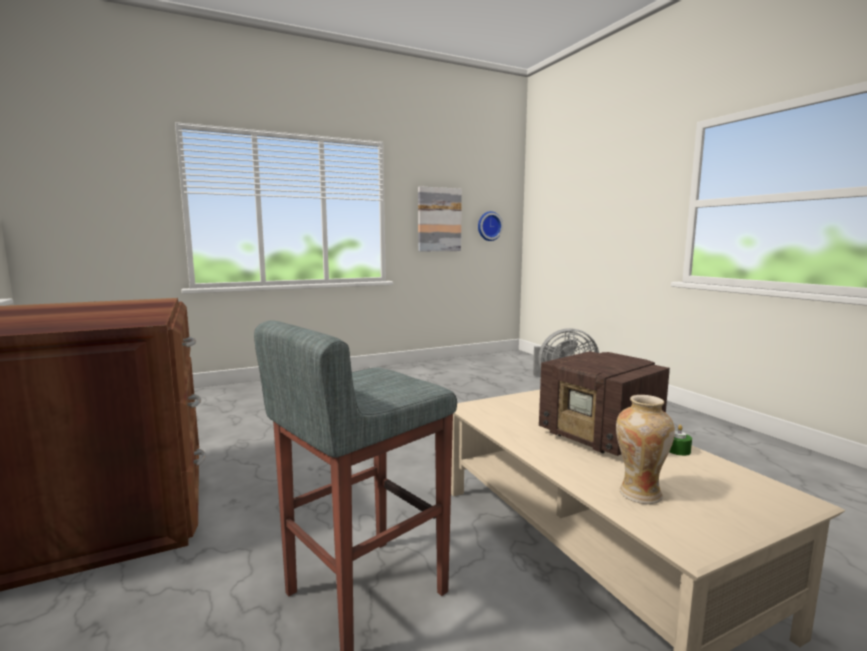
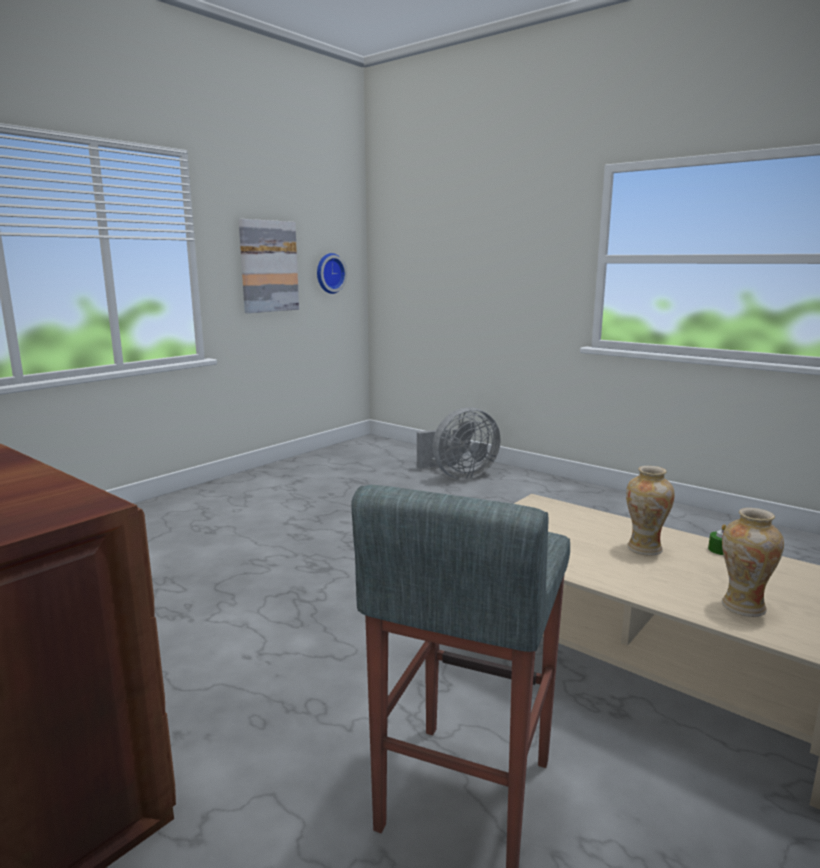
camera: 25 degrees left, 5 degrees up
radio [539,351,670,456] -> vase [626,466,675,556]

